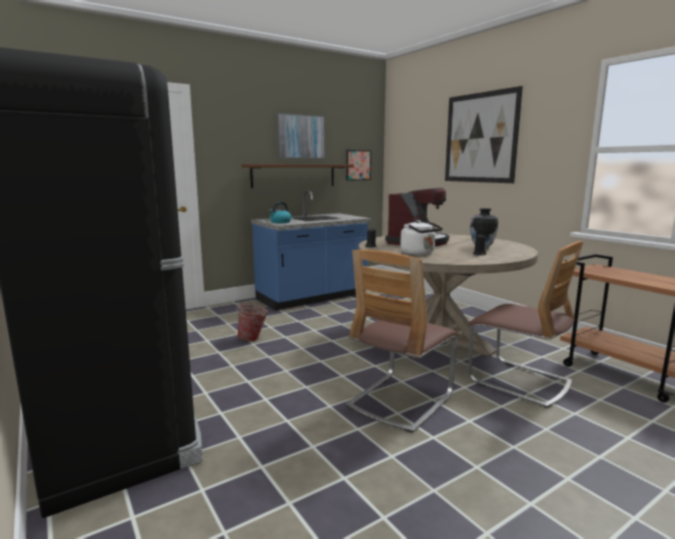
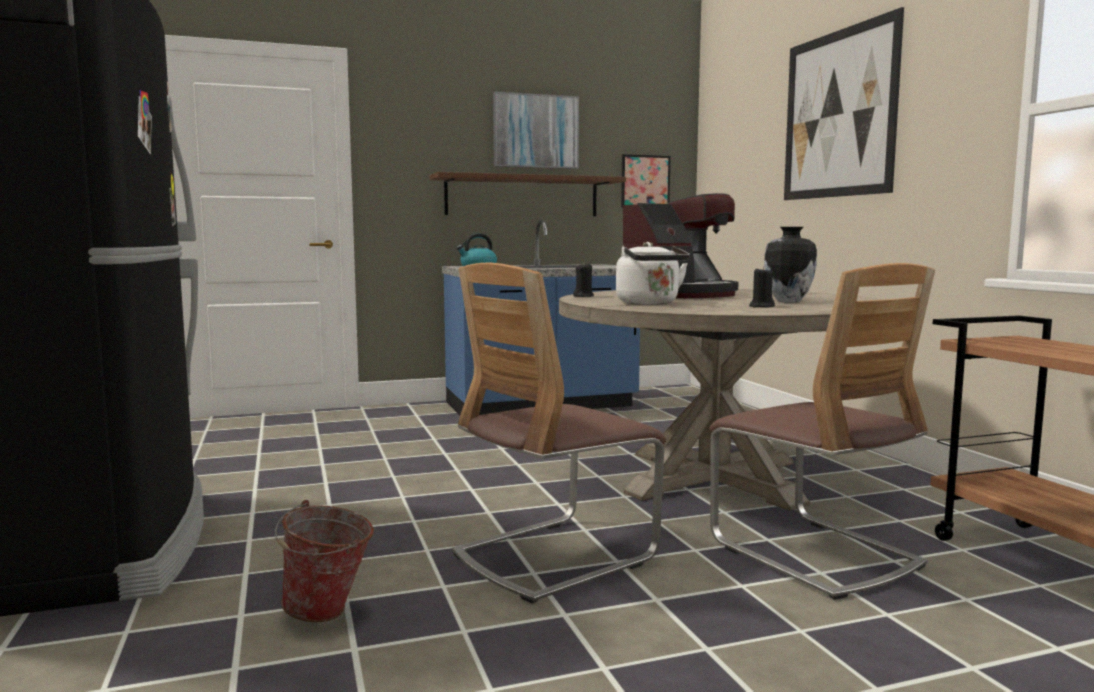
camera: 15 degrees right, 5 degrees down
bucket [236,302,268,341] -> bucket moved to [275,500,374,622]

